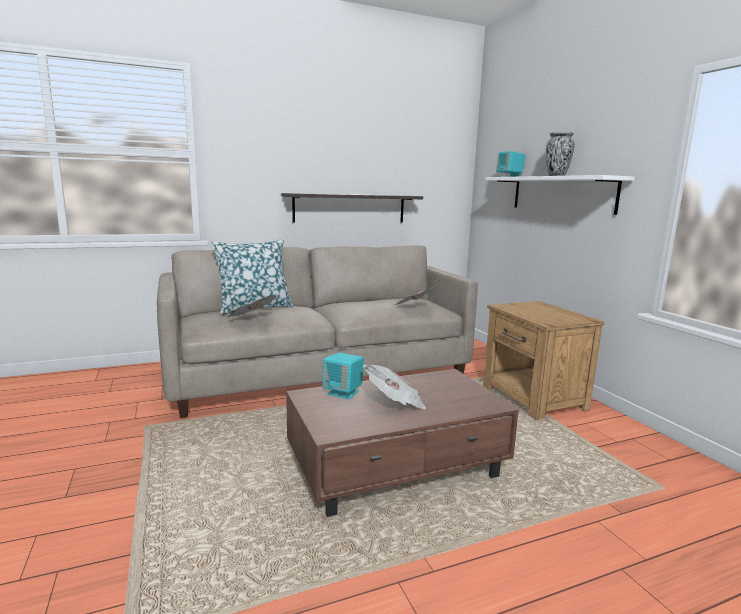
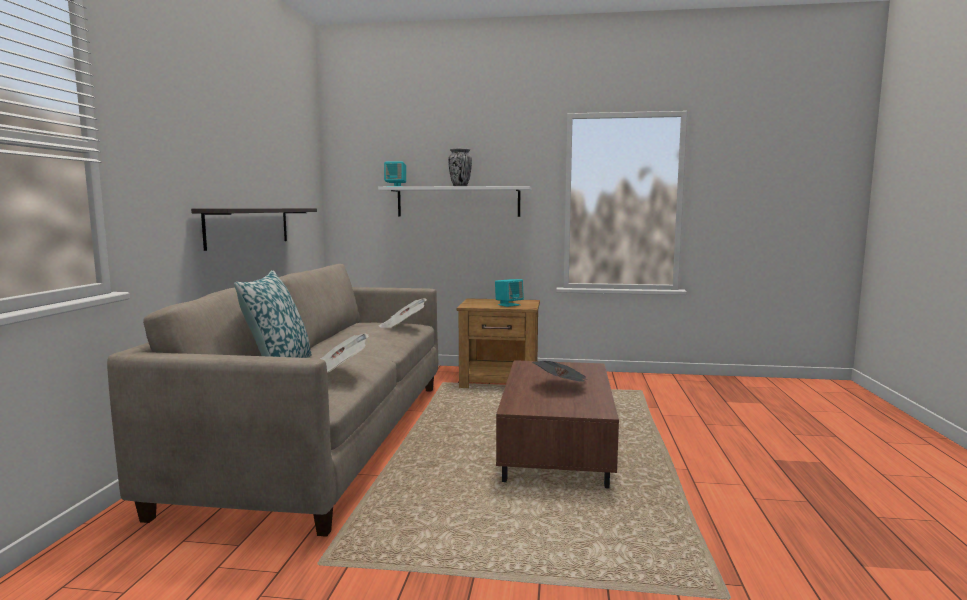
camera: 60 degrees left, 5 degrees down
turquoise speaker [322,353,364,399] -> turquoise speaker moved to [495,279,524,307]

